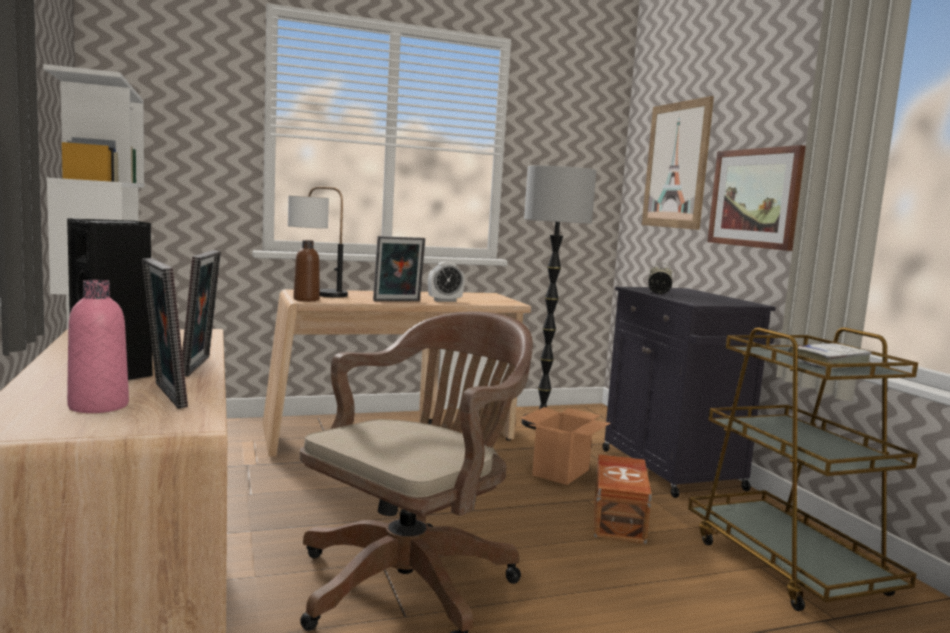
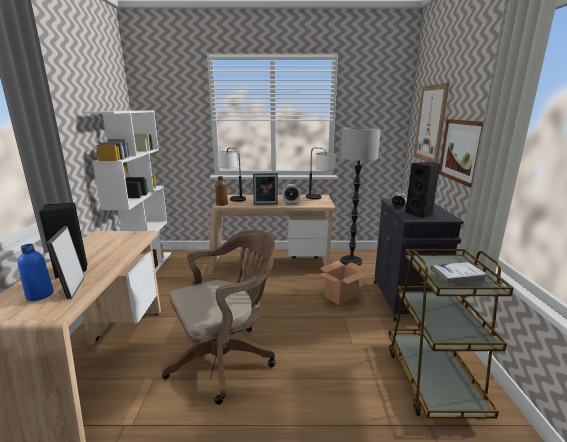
camera: 20 degrees right, 10 degrees up
pink bottle [67,280,129,413] -> blue bottle [18,244,54,301]
picture frame [182,250,221,377] -> none
brown storage box [594,454,652,544] -> none
none -> table lamp [306,147,336,200]
none -> black speaker [405,162,440,218]

